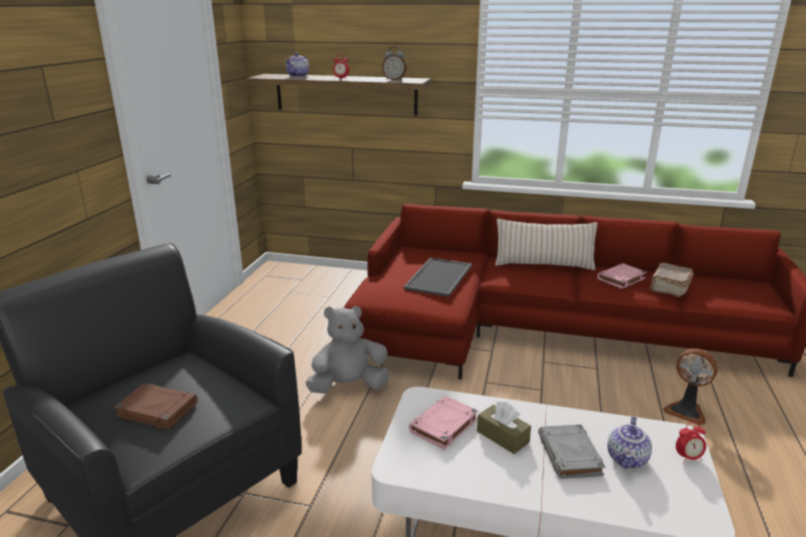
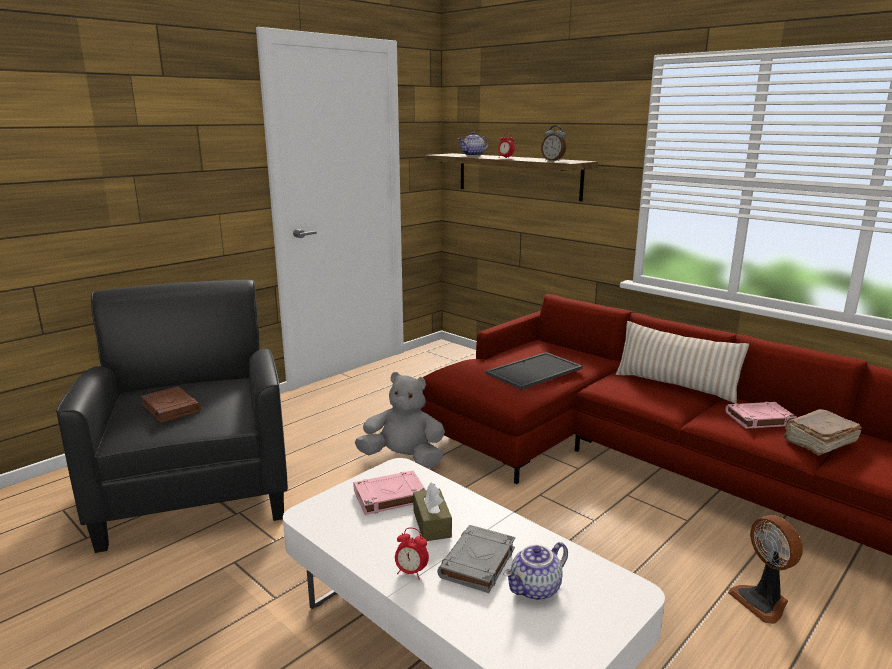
camera: 30 degrees right, 5 degrees down
alarm clock [676,422,706,463] -> alarm clock moved to [395,528,429,579]

